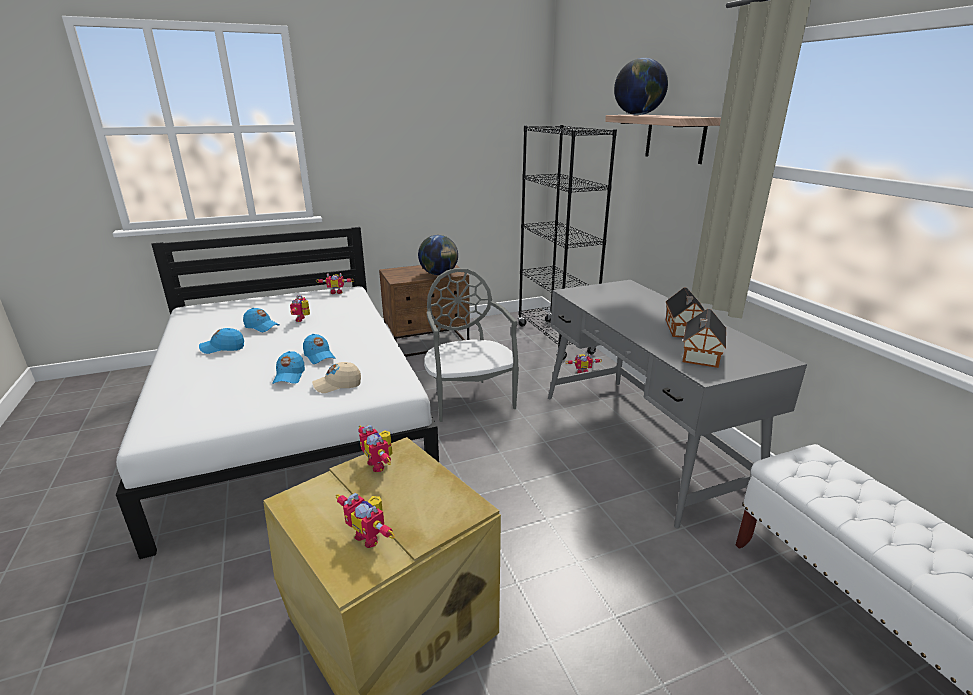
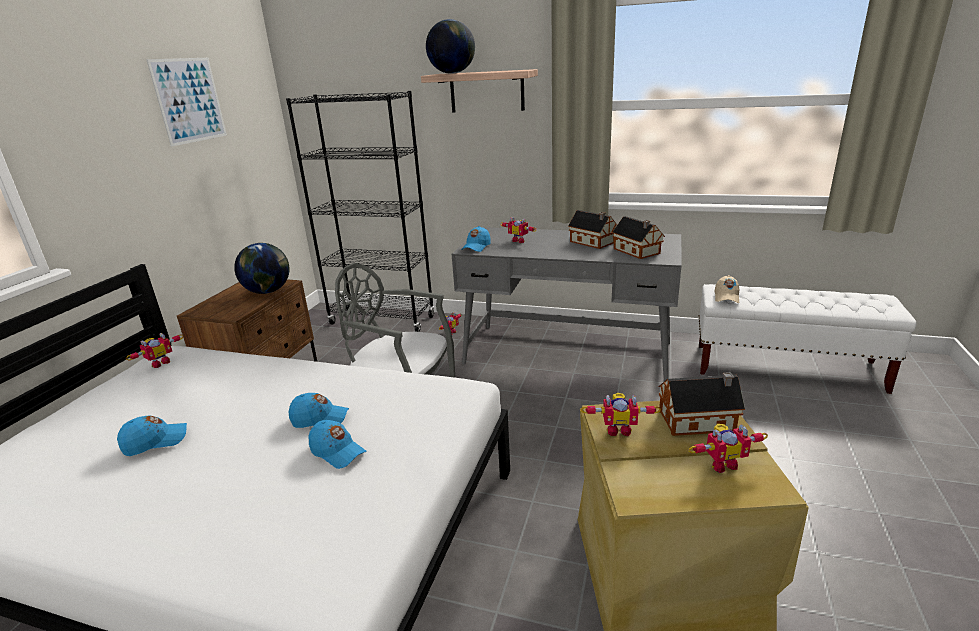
camera: 50 degrees left, 0 degrees up
blue cap [199,328,244,354] -> blue cap moved to [461,226,490,252]
toy robot [290,295,310,322] -> toy robot moved to [500,217,536,243]
beige cap [312,362,361,393] -> beige cap moved to [715,275,739,303]
none -> picture [146,58,227,147]
none -> toy house [659,372,745,436]

